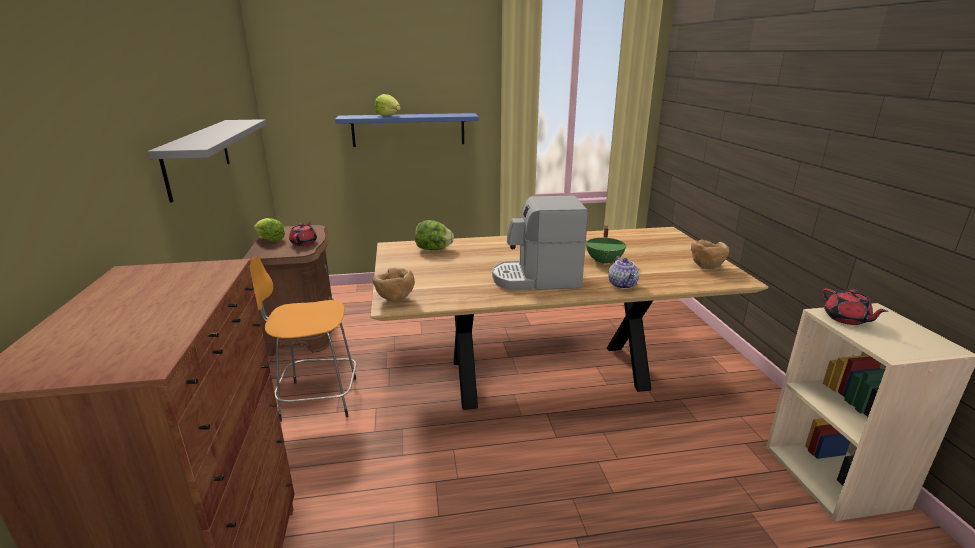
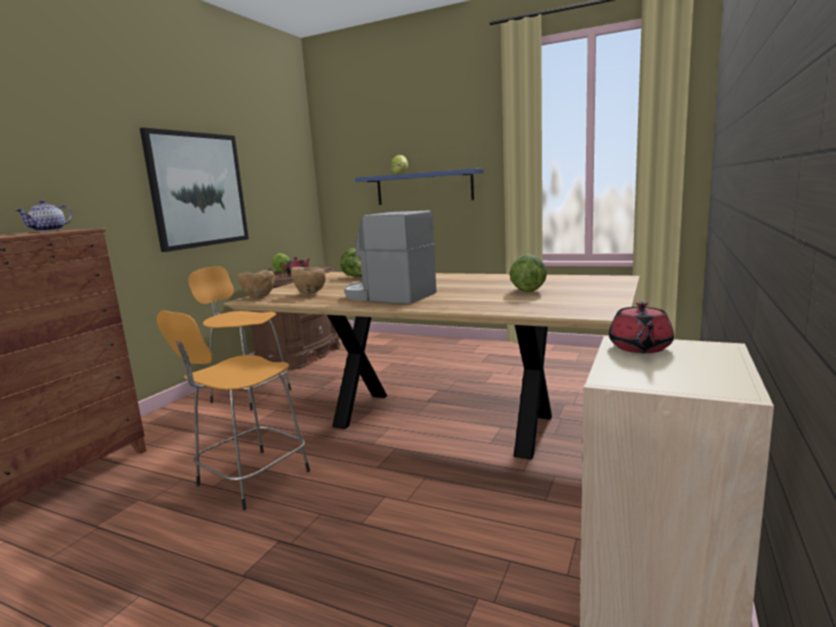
camera: 35 degrees right, 10 degrees down
grey shelf [147,119,266,203] -> picture [140,128,249,252]
green cooking pot [586,226,626,266] -> none
teapot [608,256,639,289] -> teapot moved to [16,200,72,232]
brown bowl [691,240,729,269] -> brown bowl moved to [291,267,326,295]
none -> orange stool [157,310,310,510]
none -> lettuce [509,254,547,292]

